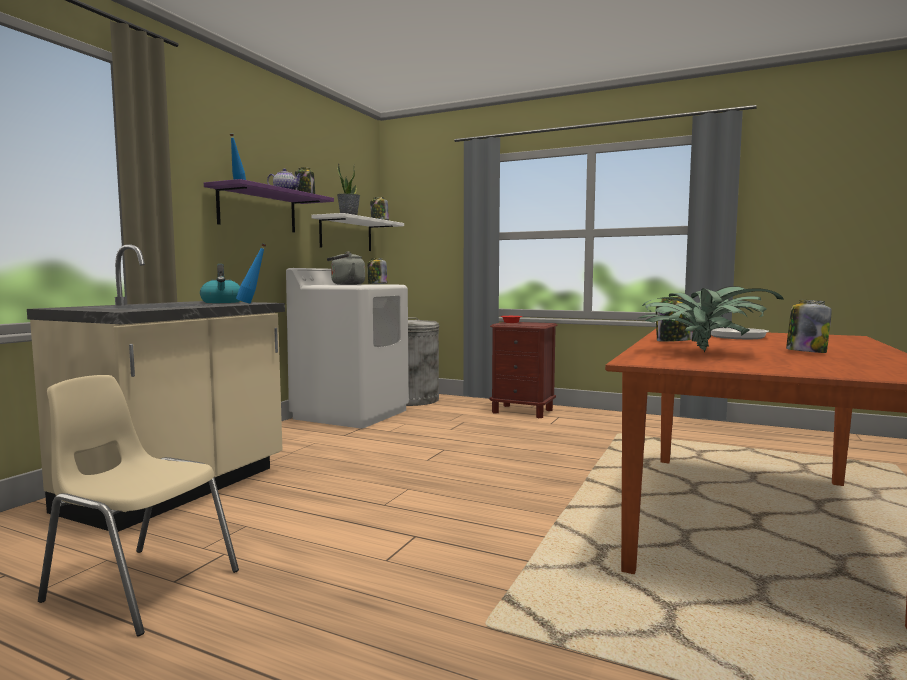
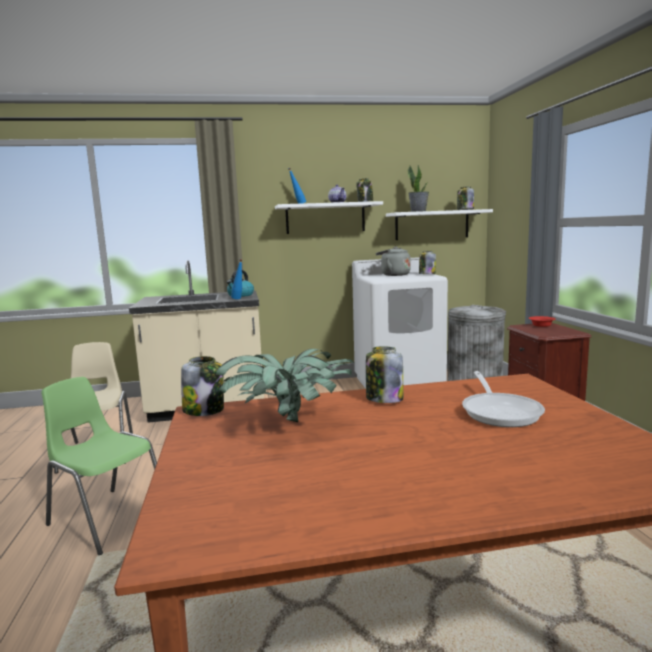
camera: 55 degrees right, 5 degrees up
purple shelf [204,179,334,232] -> white shelf [275,201,383,234]
jar [786,300,832,353] -> jar moved to [181,356,224,416]
none -> green chair [41,377,157,555]

